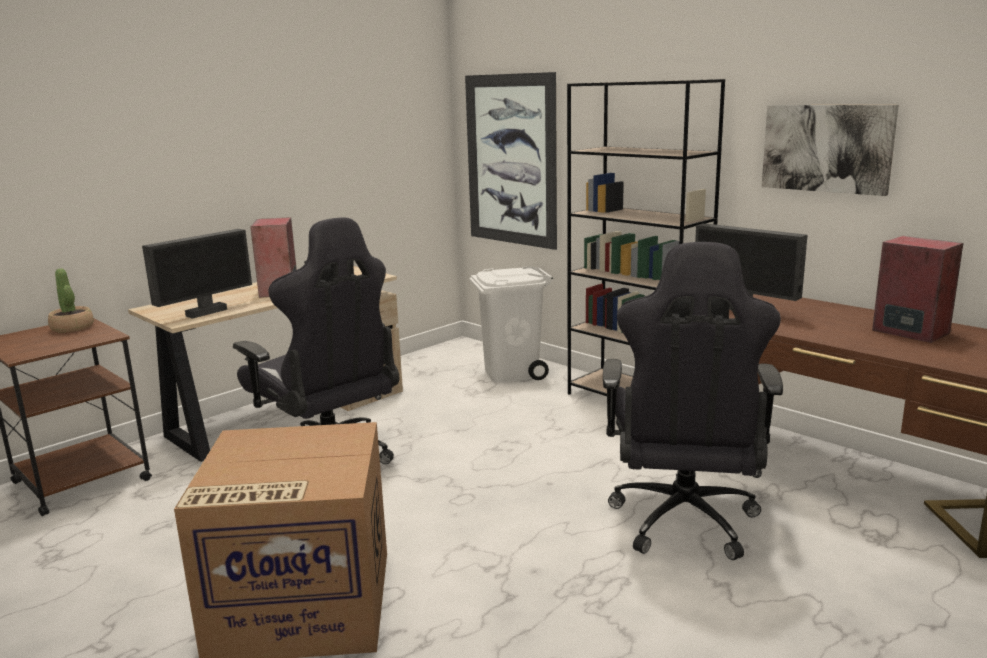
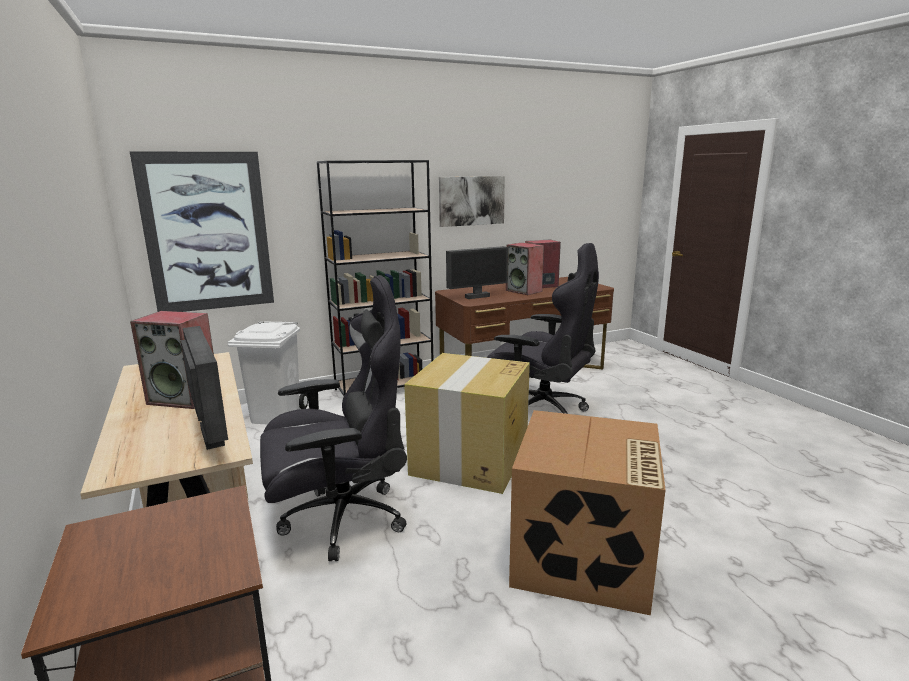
camera: 70 degrees left, 0 degrees up
potted plant [48,269,93,333] -> none
none -> cardboard box [404,353,530,494]
none -> speaker [506,243,544,295]

